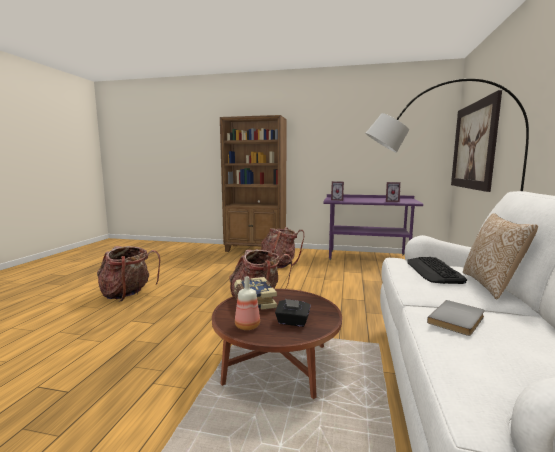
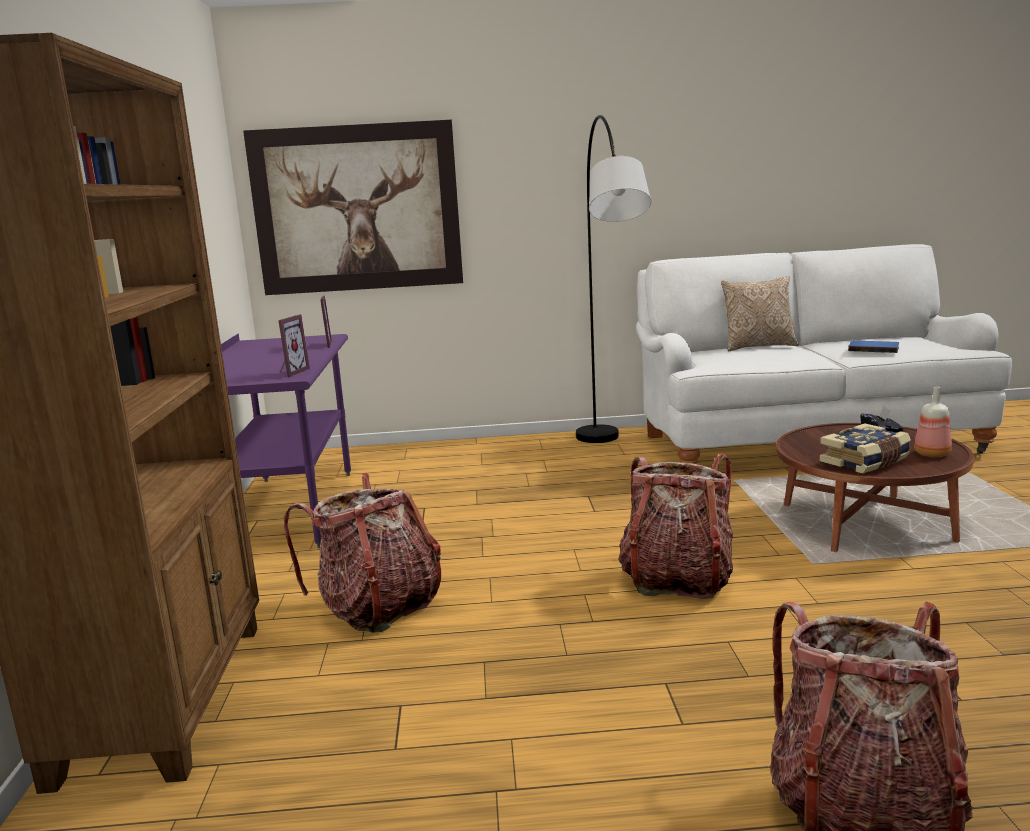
camera: 105 degrees left, 5 degrees up
keyboard [407,257,467,284] -> none
grey book [427,300,485,336] -> blue book [848,341,899,353]

